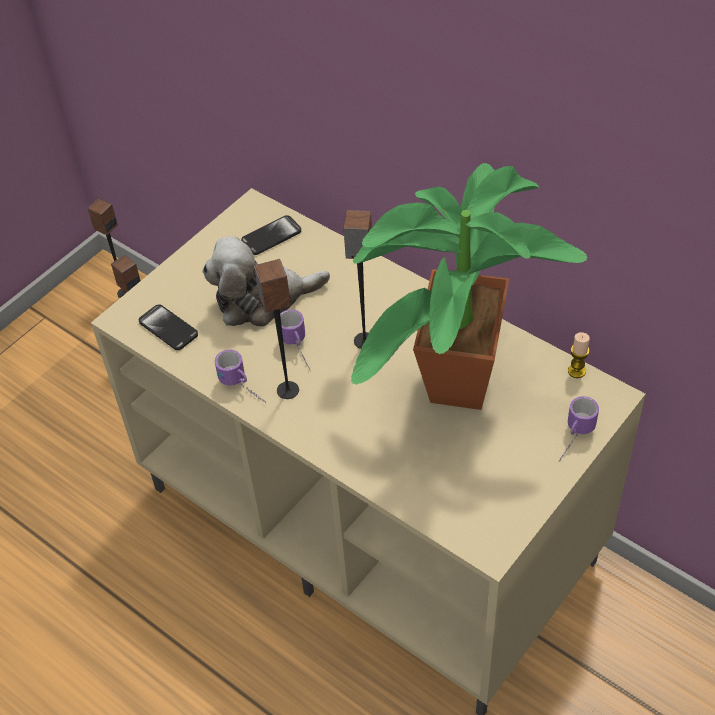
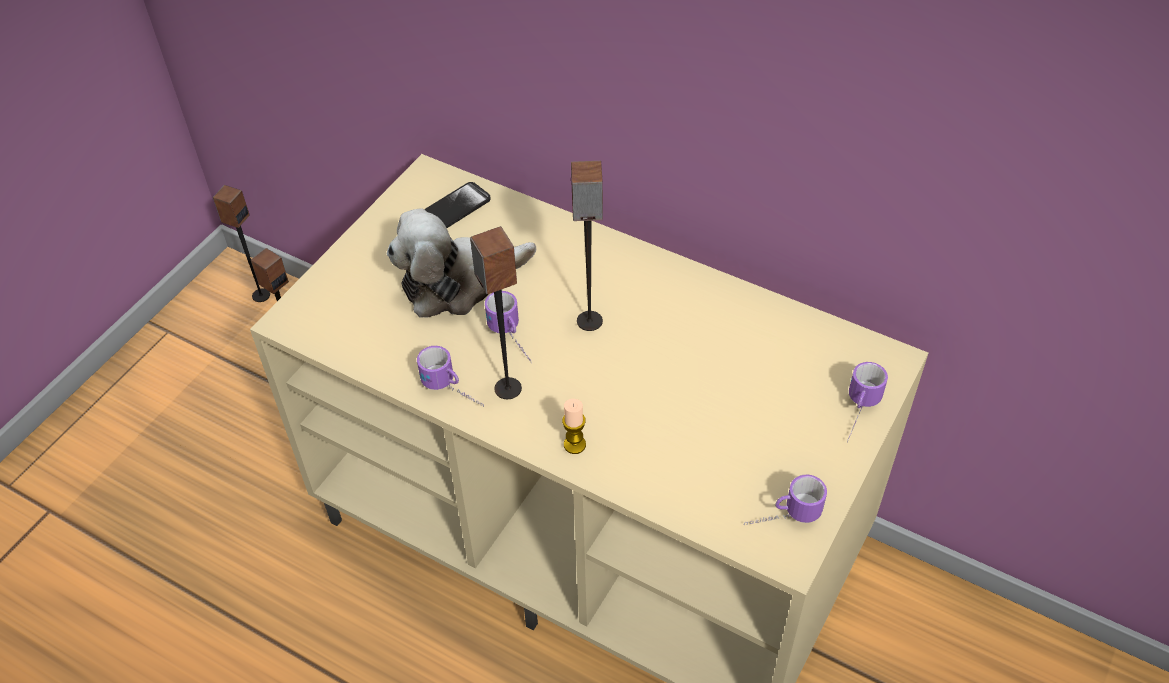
camera: 10 degrees left, 0 degrees up
phone [139,305,198,350] -> none
potted plant [351,163,588,410] -> none
candle [568,332,590,378] -> candle moved to [562,399,586,454]
none -> mug [744,474,827,525]

